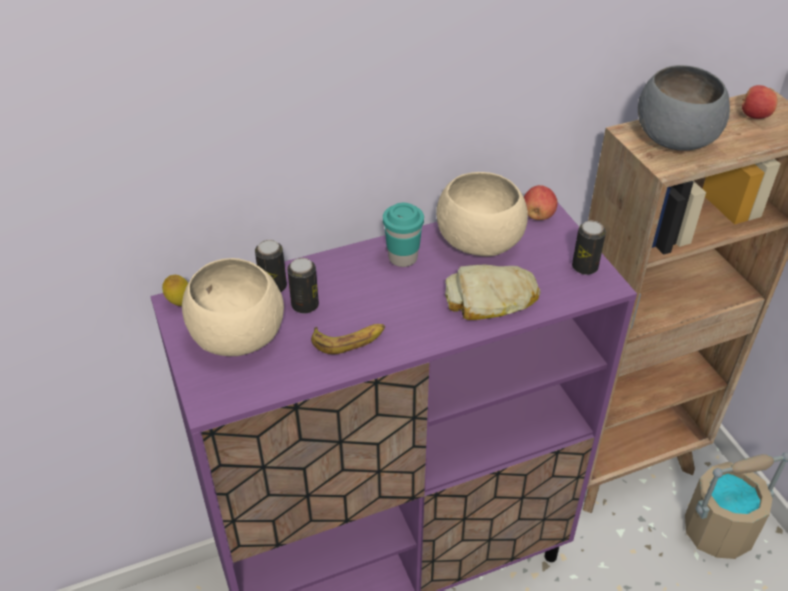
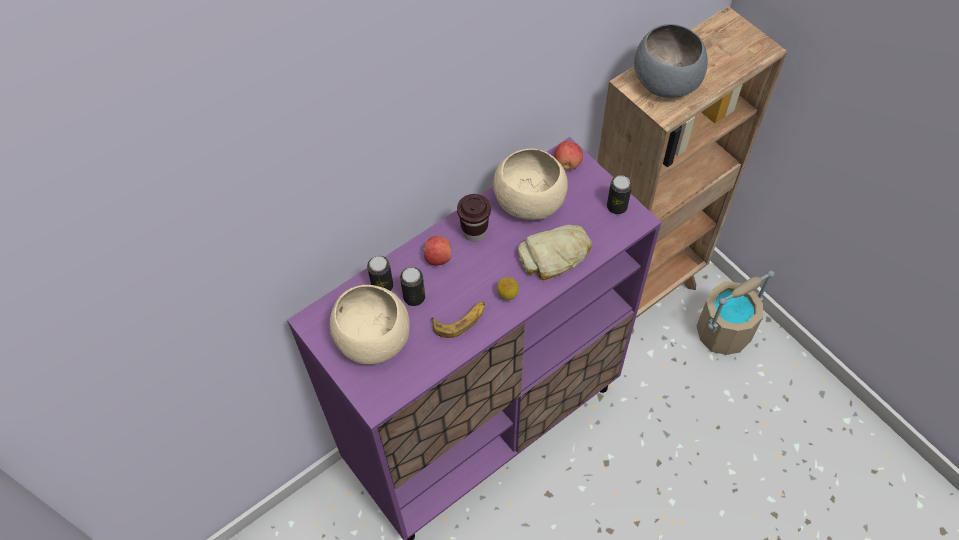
camera: 15 degrees left, 15 degrees up
lemon [162,275,188,306] -> lemon moved to [497,277,519,300]
turquoise cup [383,203,424,267] -> brown cup [457,194,491,242]
apple [742,85,778,119] -> apple moved to [423,236,451,266]

